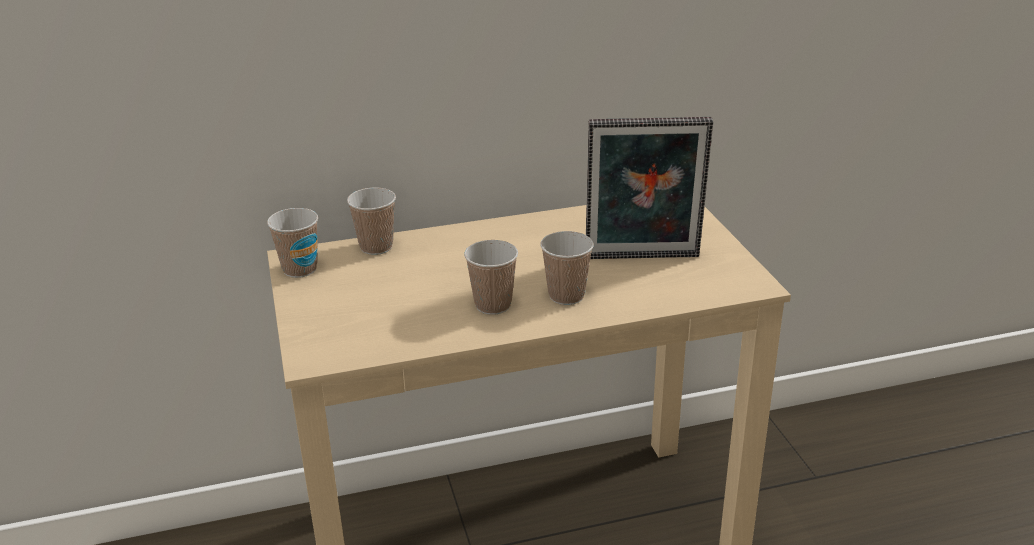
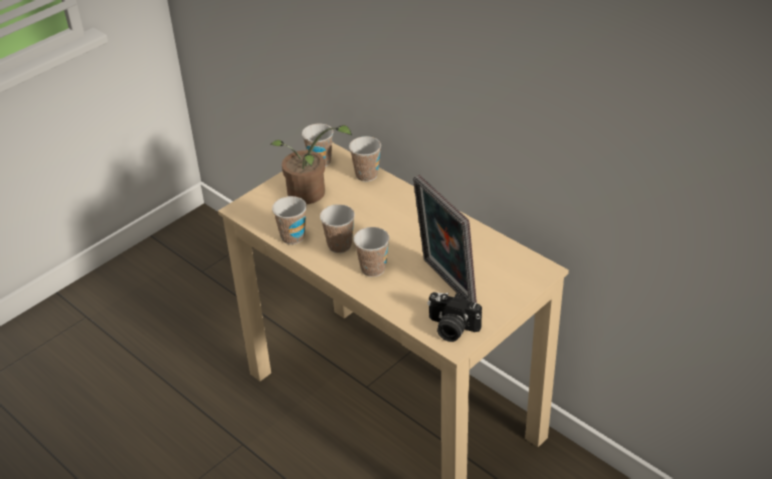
camera: 60 degrees right, 10 degrees up
none -> potted plant [270,125,352,204]
none -> cup [272,196,307,245]
none -> camera [427,292,482,342]

